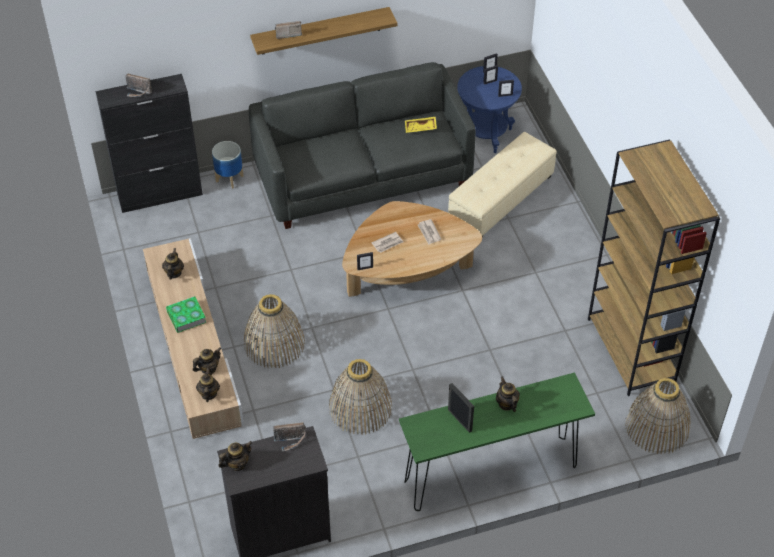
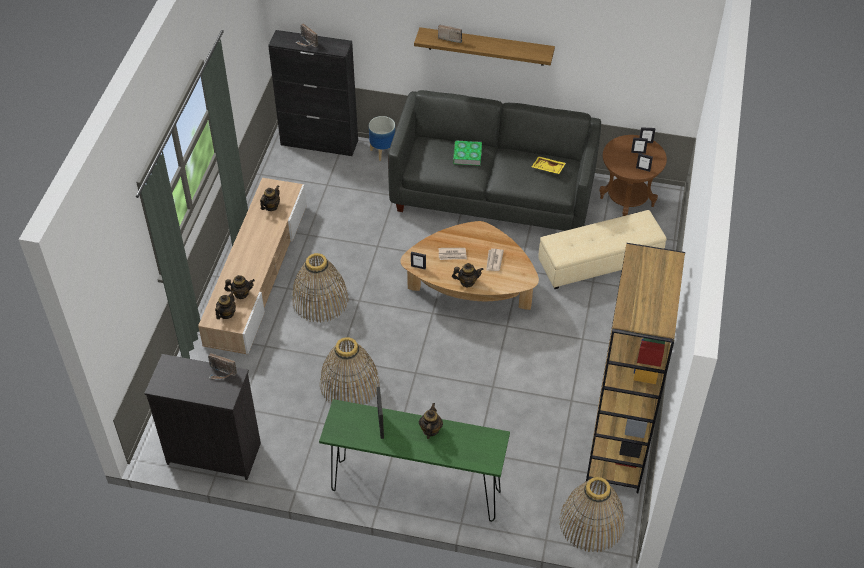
camera: 30 degrees right, 0 degrees up
book [166,296,206,333] -> book moved to [453,140,482,166]
teapot [218,441,252,471] -> teapot moved to [452,263,483,287]
blue side table [457,66,522,153] -> brown side table [599,135,667,216]

